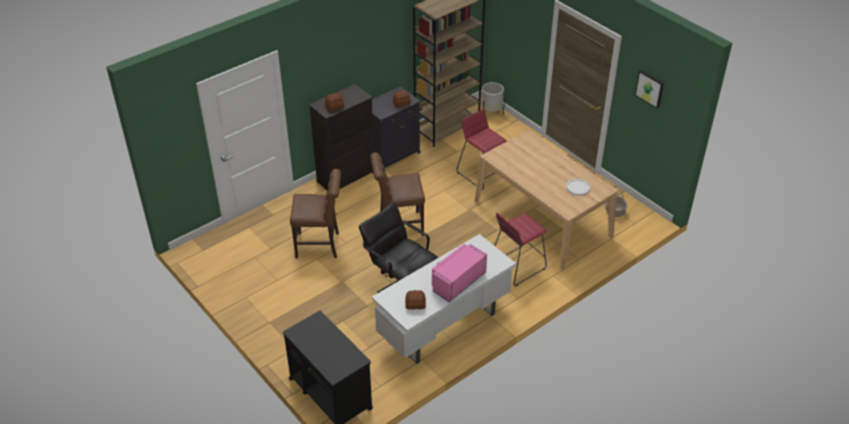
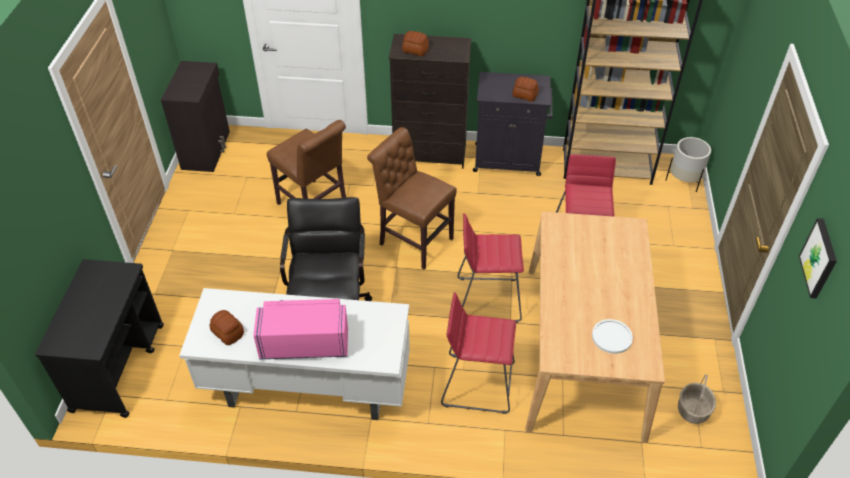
camera: 45 degrees right, 5 degrees up
none -> black cabinet [161,61,230,172]
none -> red stool [457,213,524,323]

